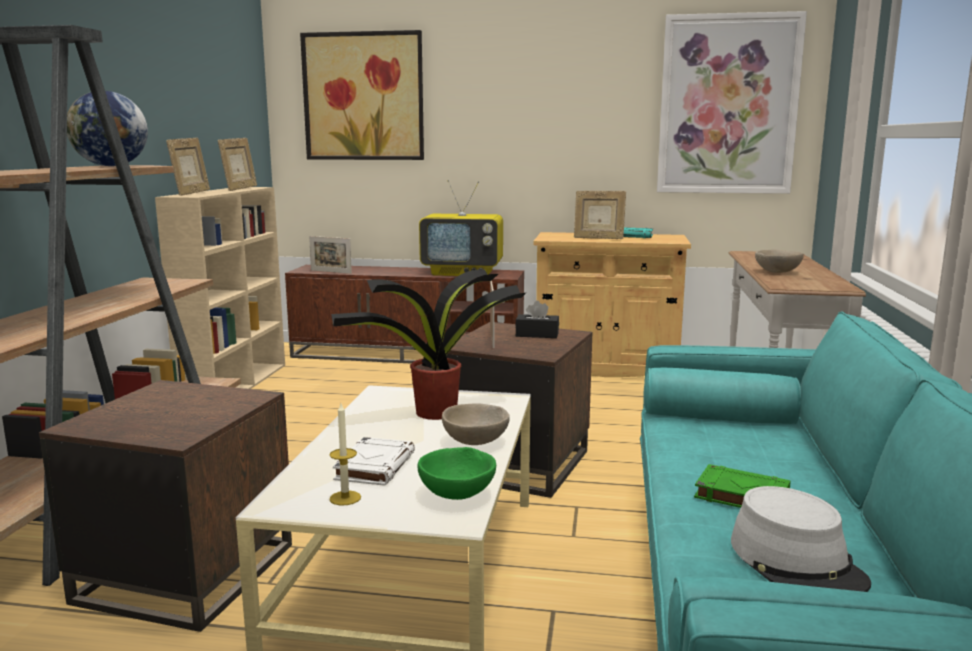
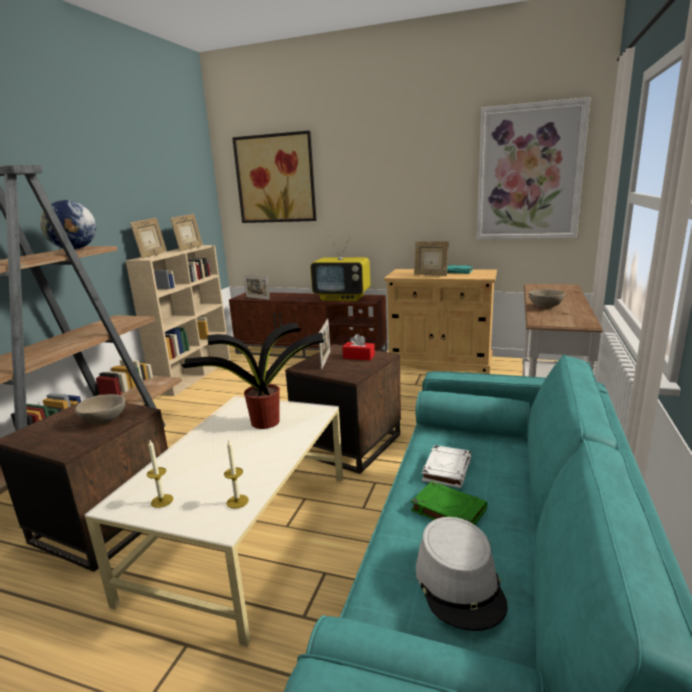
camera: 10 degrees right, 5 degrees up
white book [333,437,415,486] -> white book moved to [422,445,472,488]
green bowl [418,447,496,500] -> candle [224,440,249,509]
beige bowl [442,404,510,445] -> beige bowl moved to [75,394,125,424]
black tissue box [515,301,559,338] -> red tissue box [342,334,375,360]

